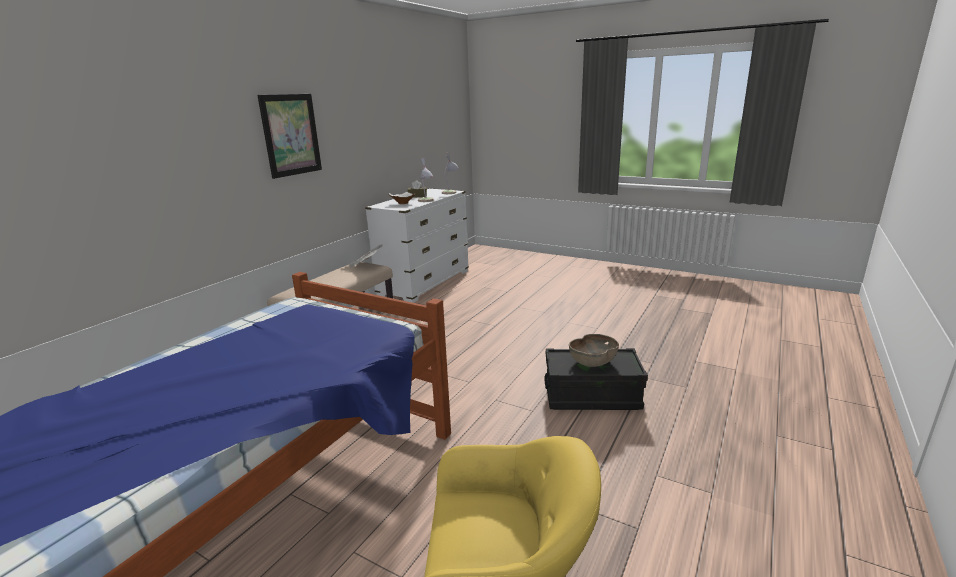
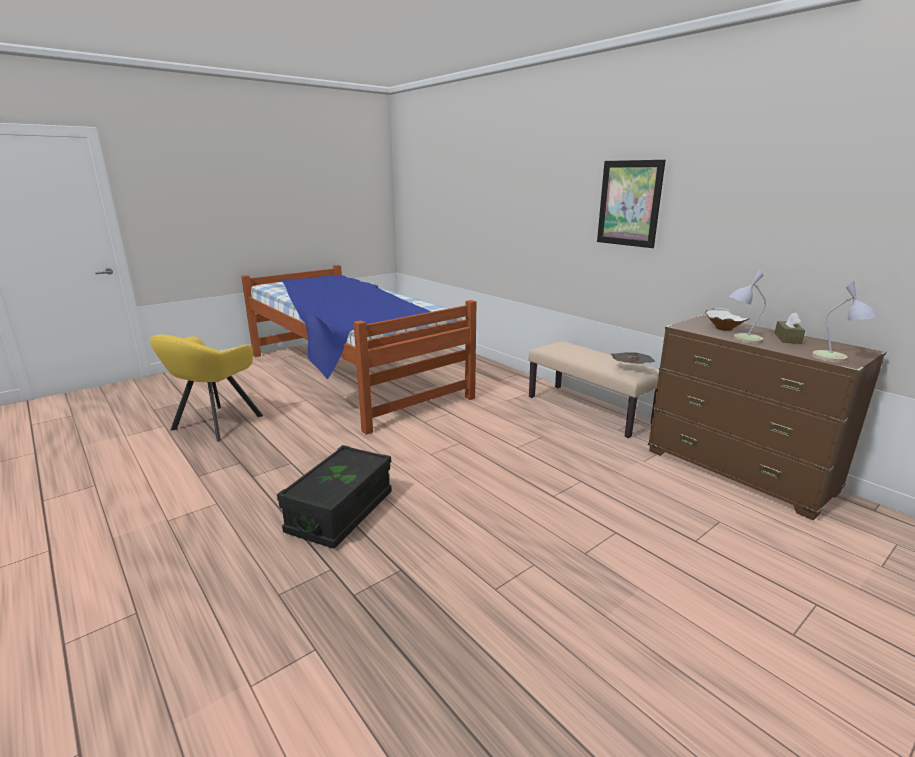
camera: 110 degrees right, 0 degrees up
white dresser [365,188,469,303] -> brown dresser [648,315,886,520]
brown bowl [569,334,619,367] -> none

